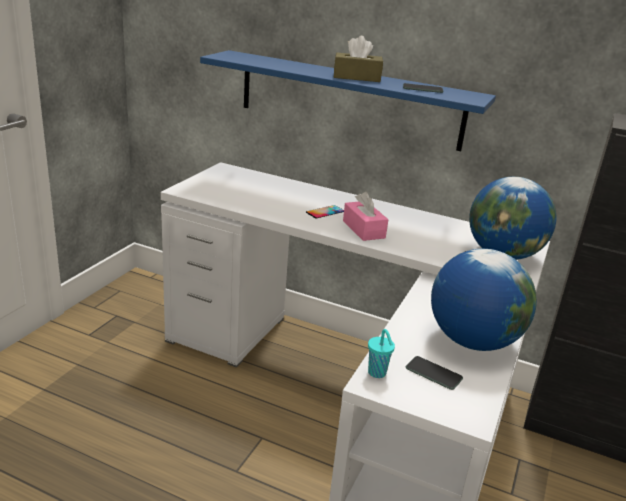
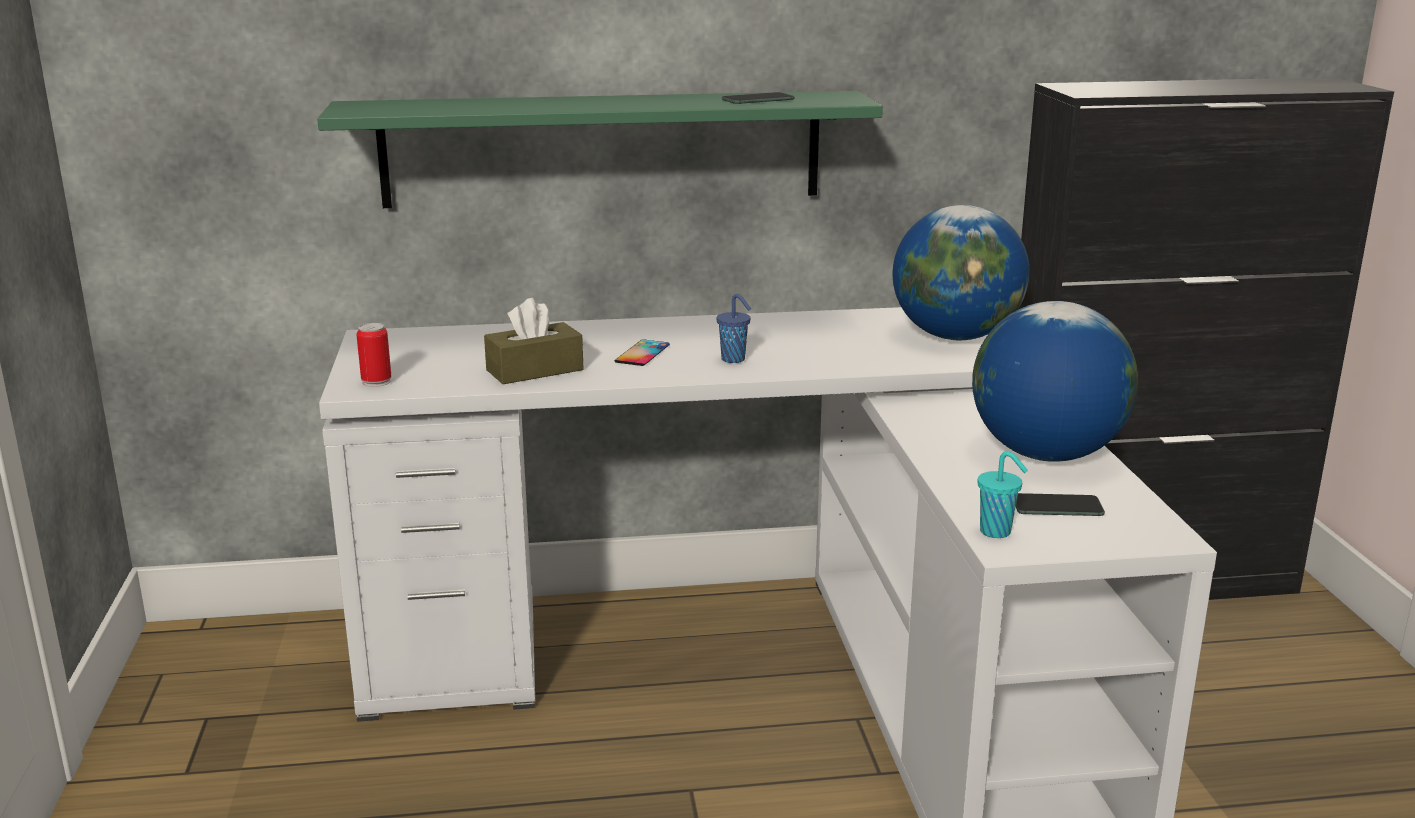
camera: 30 degrees left, 5 degrees down
blue shelf [200,50,496,151] -> green shelf [317,91,883,208]
brown tissue box [334,36,383,82] -> brown tissue box moved to [484,298,584,384]
pink tissue box [343,192,388,241] -> blue cup [716,294,751,363]
none -> can [356,323,391,387]

